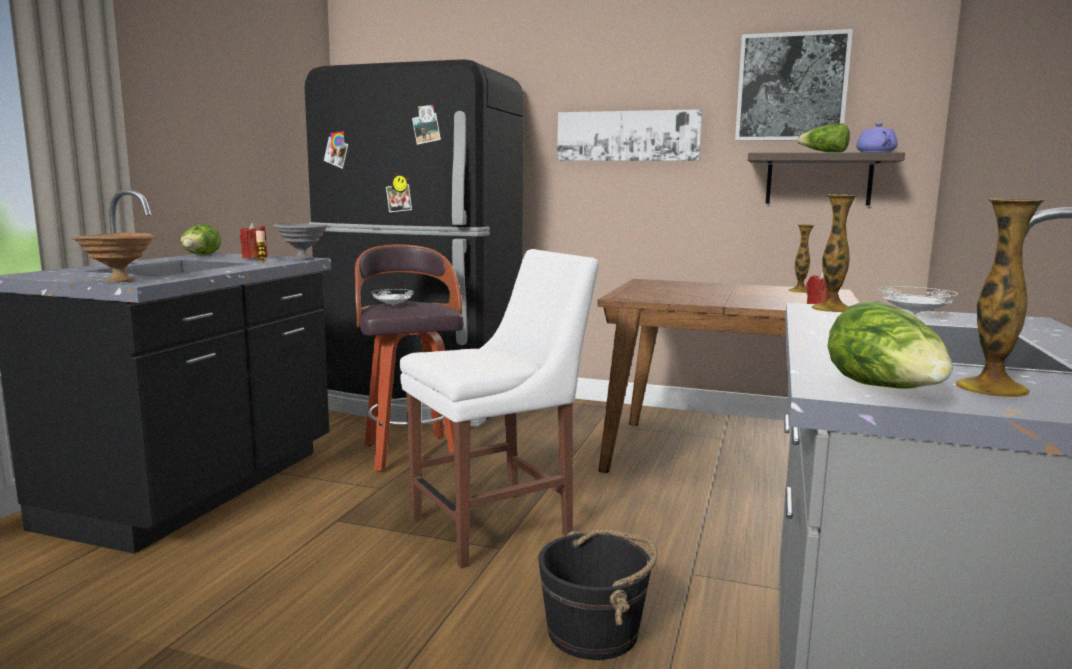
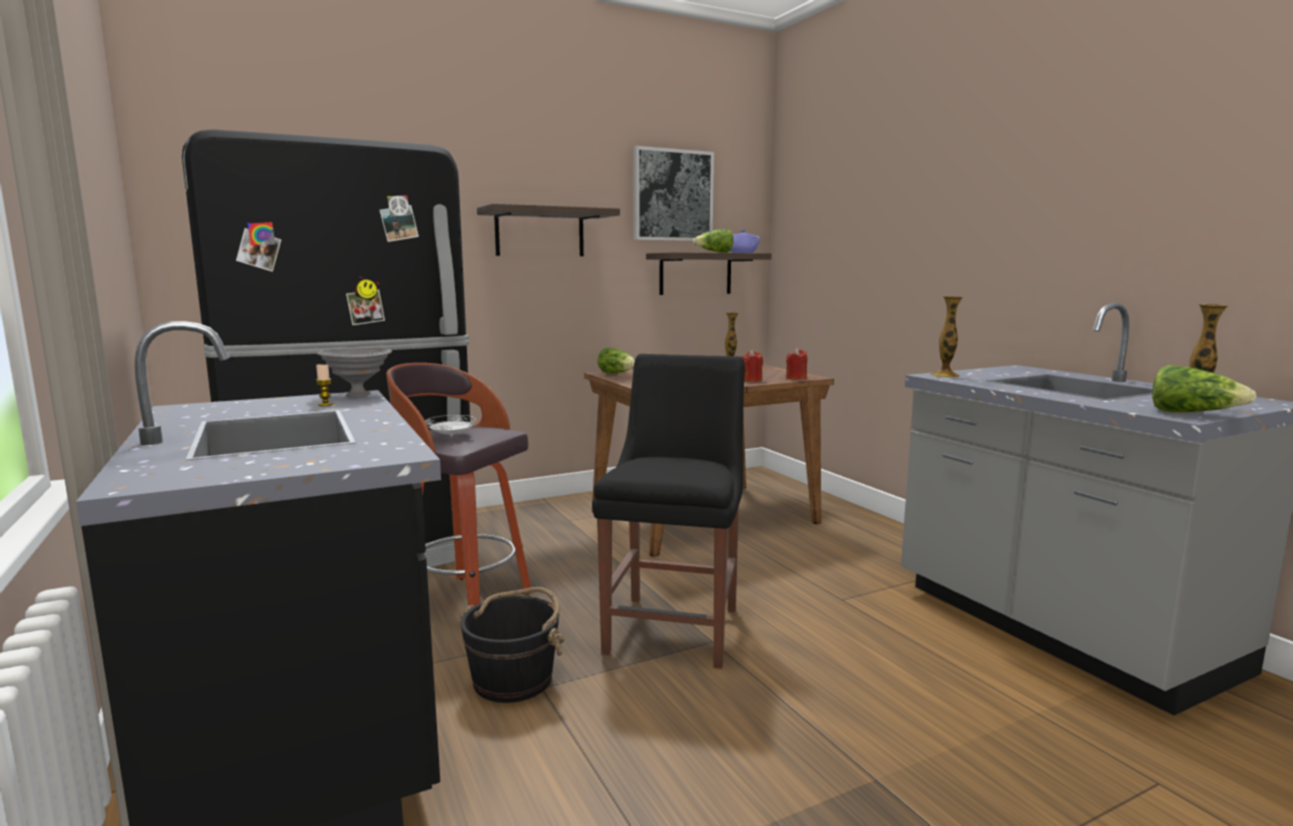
camera: 45 degrees left, 0 degrees up
brown bowl [72,233,156,282] -> none
lettuce [180,224,221,255] -> lettuce moved to [597,348,635,373]
red candle [240,223,268,259] -> red candle moved to [742,350,763,382]
white chair [400,249,599,568] -> black chair [592,354,745,669]
black bucket [538,529,657,660] -> black bucket moved to [460,587,565,703]
picture [557,109,702,161] -> shelf [477,204,620,256]
white plate [879,286,958,315] -> none

